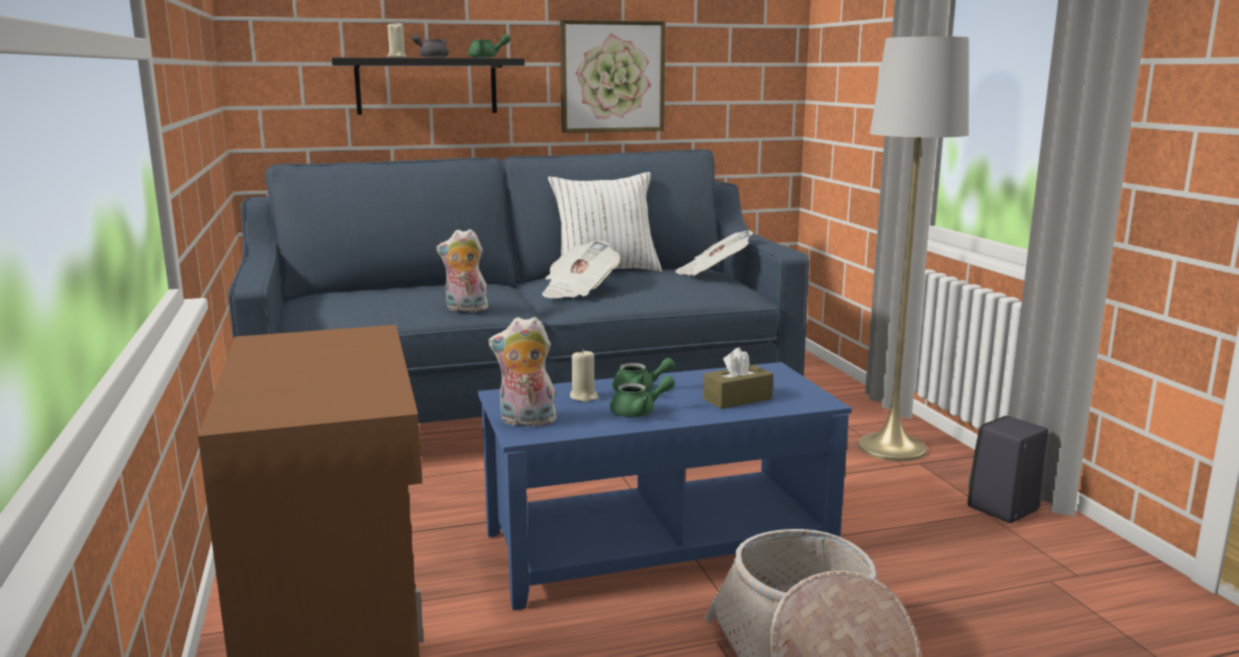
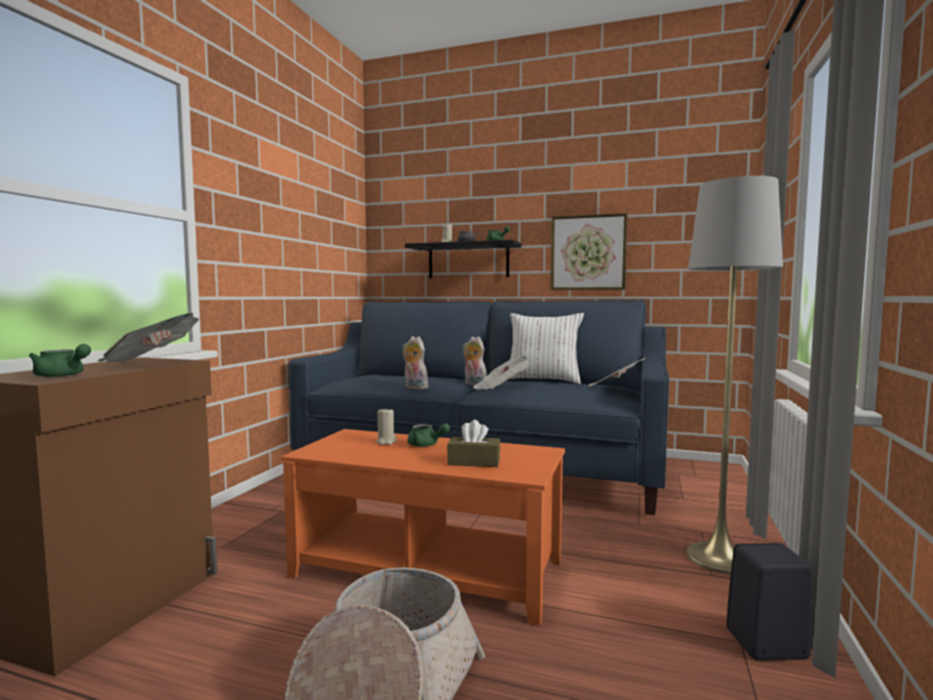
camera: 35 degrees right, 10 degrees down
blue coffee table [478,362,852,610] -> orange coffee table [281,429,565,626]
plush toy [489,317,556,426] -> plush toy moved to [462,336,487,385]
green teapot [610,375,675,417] -> green teapot moved to [29,344,91,377]
none -> newspaper [98,313,199,362]

